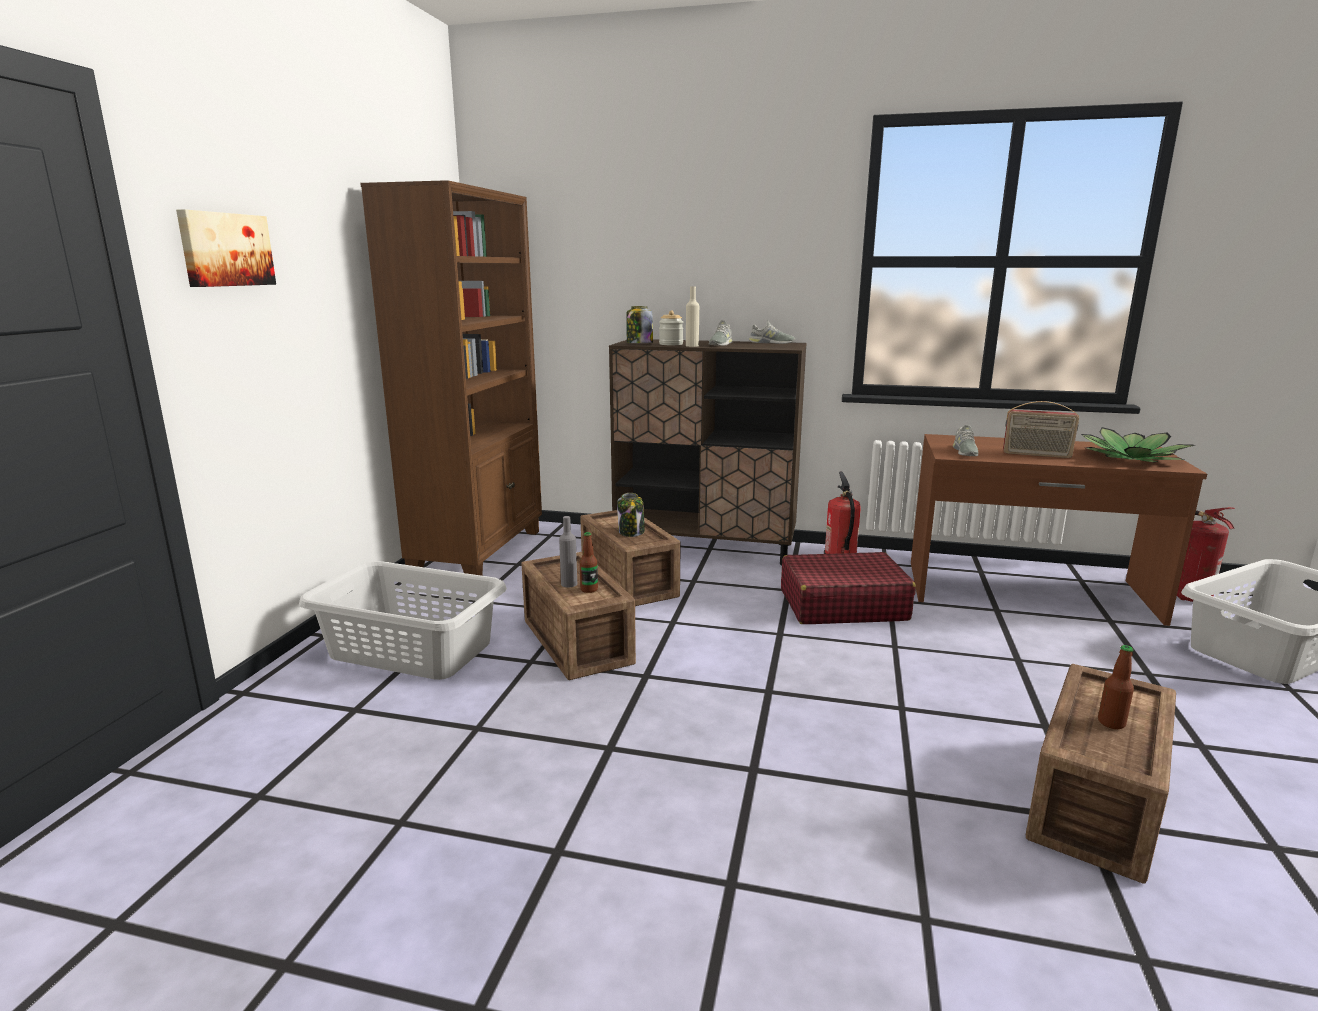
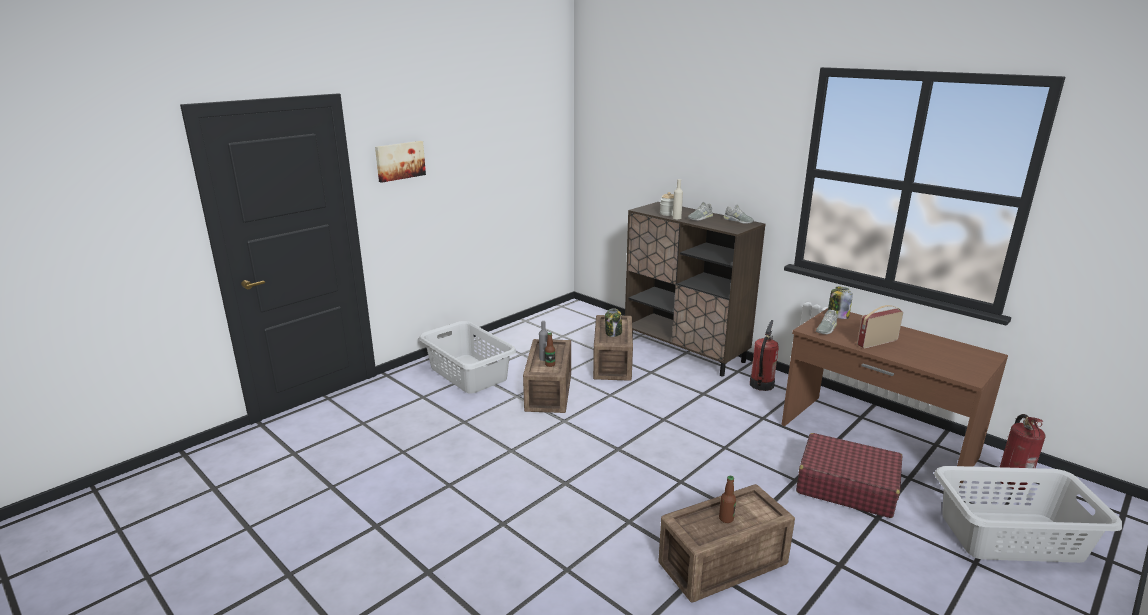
camera: 30 degrees right, 5 degrees up
brown bookcase [360,180,542,576] -> none
jar [626,306,653,343] -> jar moved to [828,287,853,319]
red suitcase [781,552,916,624] -> red suitcase moved to [796,433,902,518]
radio [1003,401,1079,458] -> radio turned 105 degrees clockwise [857,305,903,349]
potted plant [1081,427,1195,463] -> none

